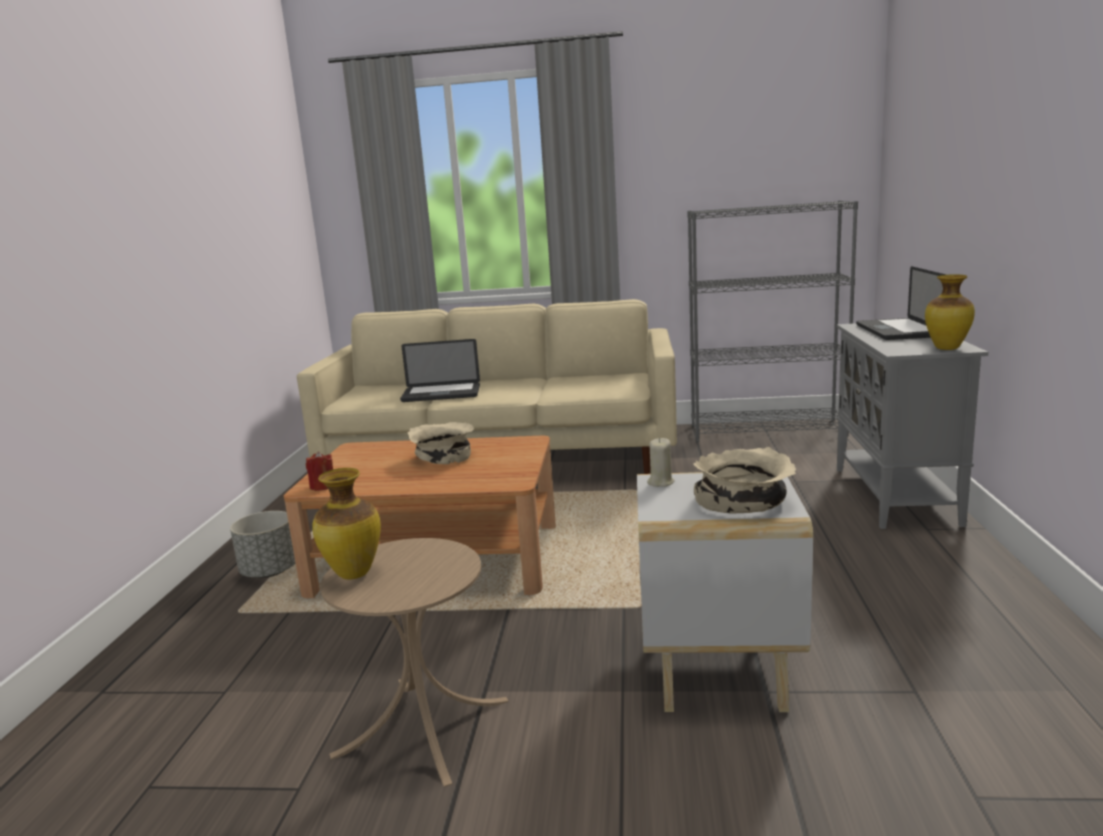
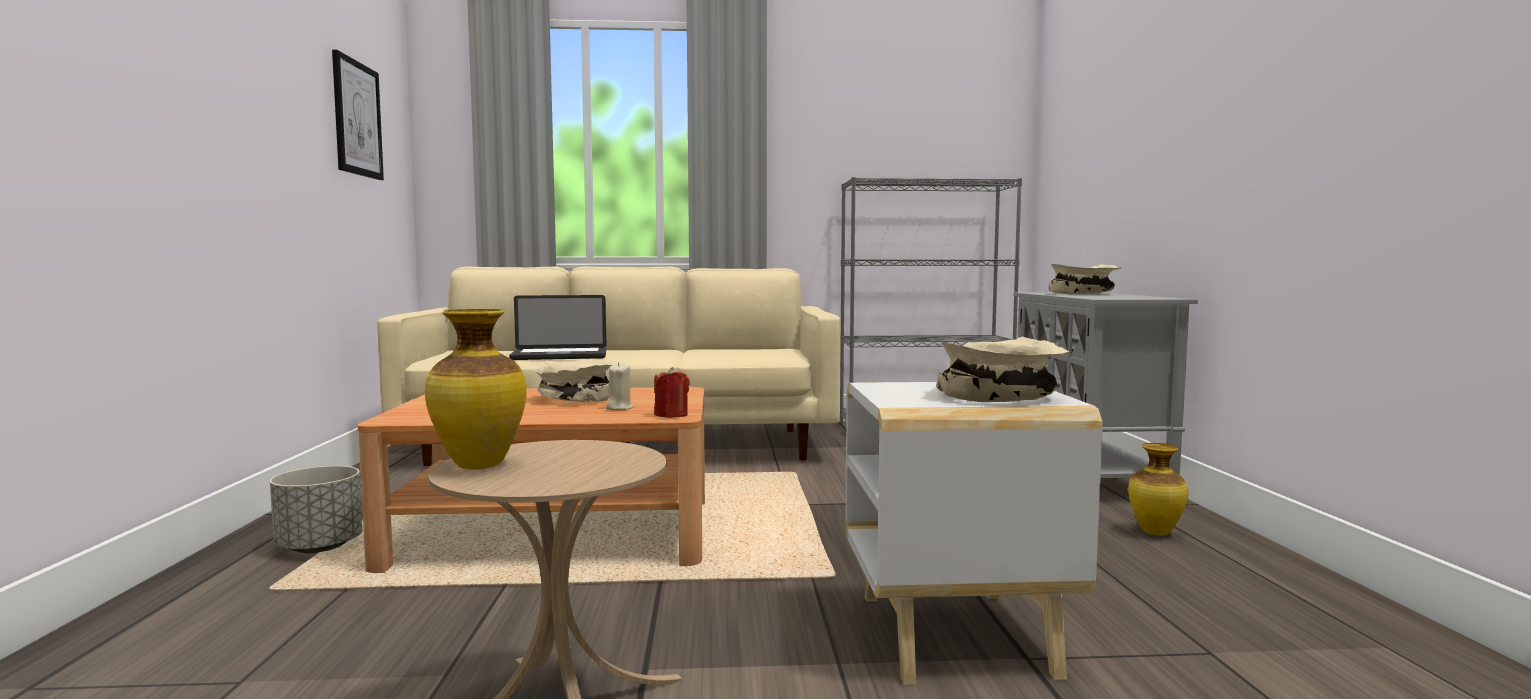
camera: 10 degrees left, 10 degrees down
red candle [306,451,333,491] -> red candle moved to [654,367,690,418]
beige candle [647,438,675,487] -> beige candle moved to [606,362,633,410]
laptop [856,266,946,340] -> beige bowl [1048,264,1122,294]
vase [925,275,975,350] -> vase moved to [1128,443,1188,536]
none -> picture [332,49,384,180]

